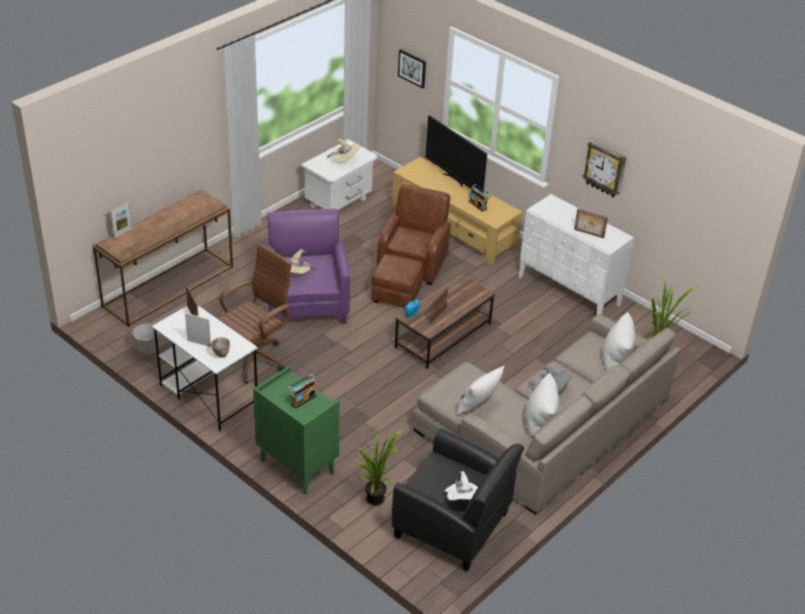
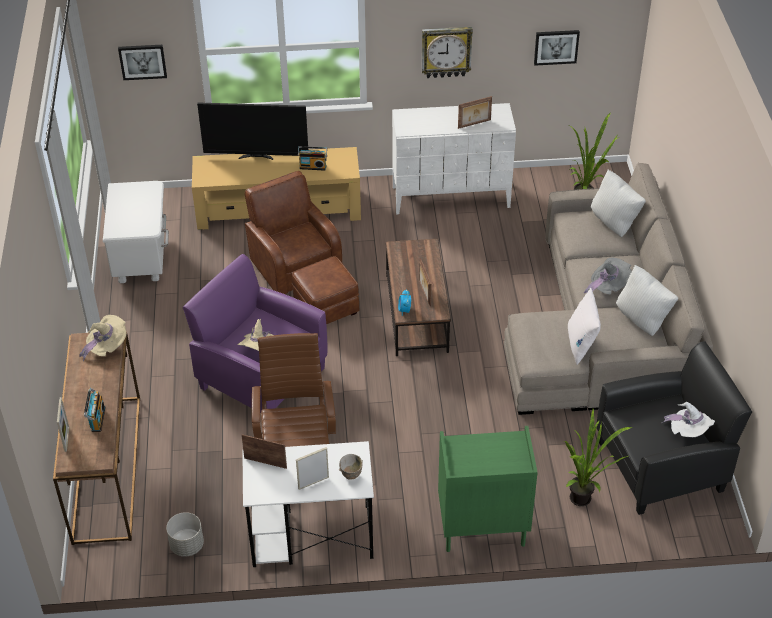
camera: 45 degrees left, 5 degrees up
radio [288,374,317,409] -> radio moved to [84,388,105,432]
beige hat [326,138,361,162] -> beige hat moved to [79,315,126,361]
none -> picture [534,30,580,66]

